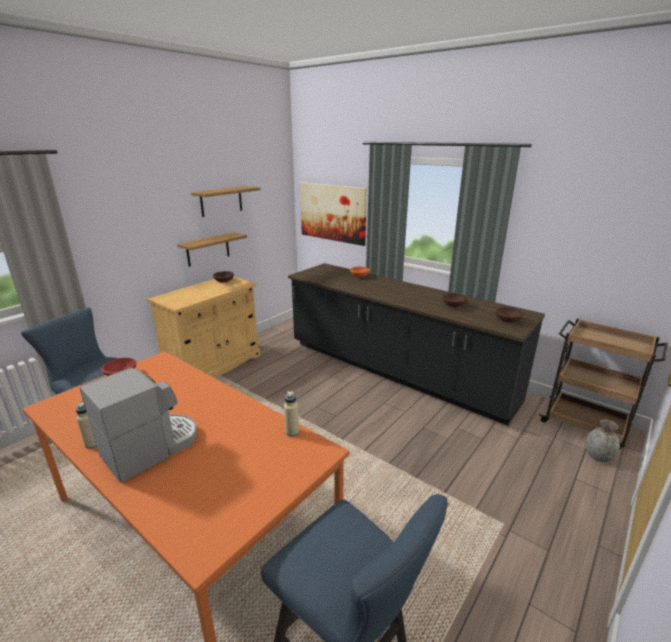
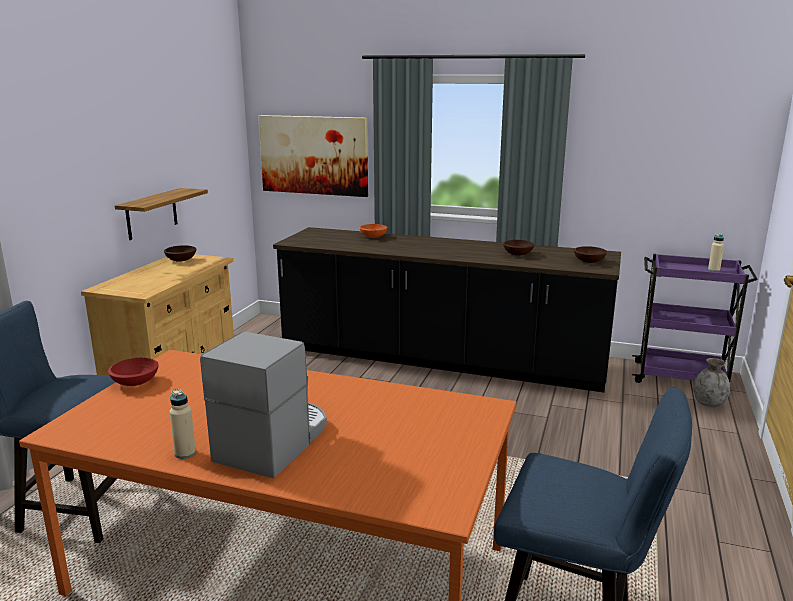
camera: 20 degrees left, 5 degrees down
shelf [191,186,261,217] -> none
beige bottle [284,390,299,437] -> beige bottle moved to [708,233,724,272]
brown cart [539,319,668,449] -> purple cart [632,254,758,383]

